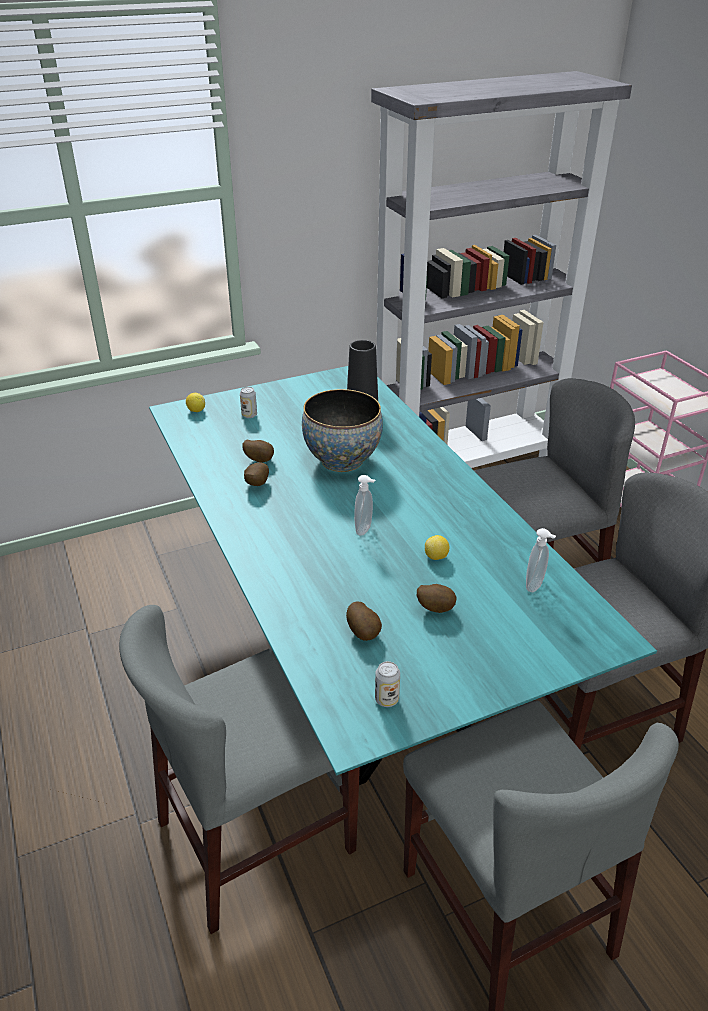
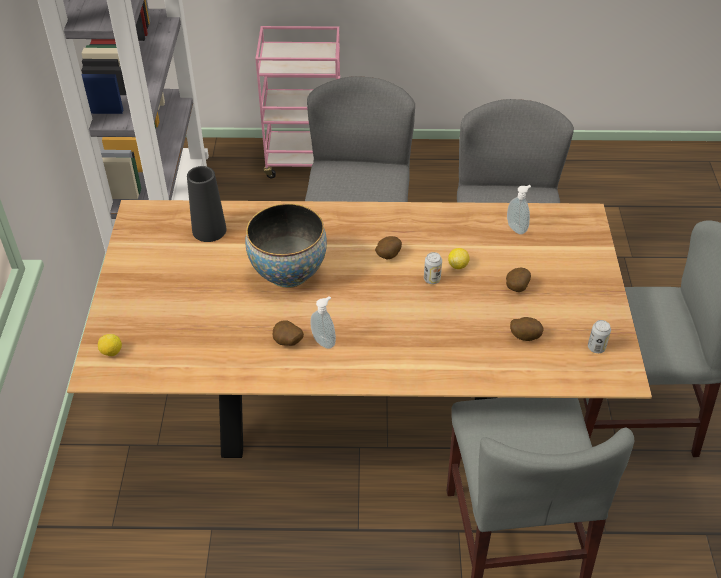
camera: 65 degrees left, 10 degrees up
turquoise dining table [149,366,657,785] -> brown dining table [67,200,652,458]
can [240,387,257,418] -> can moved to [424,252,442,284]
potato [242,440,274,463] -> potato moved to [375,236,402,259]
soap dispenser [354,475,375,536] -> soap dispenser moved to [310,296,336,349]

